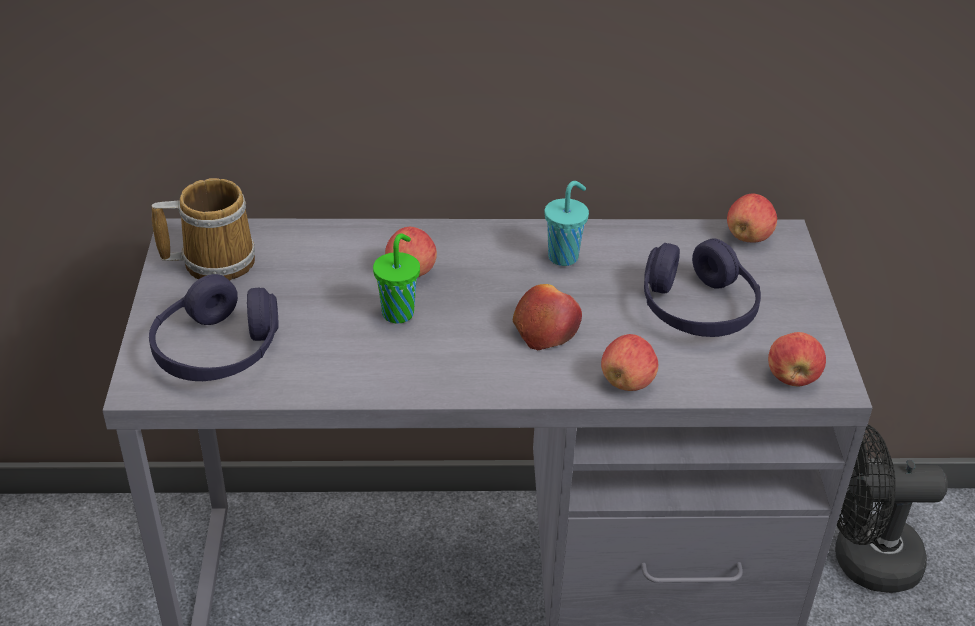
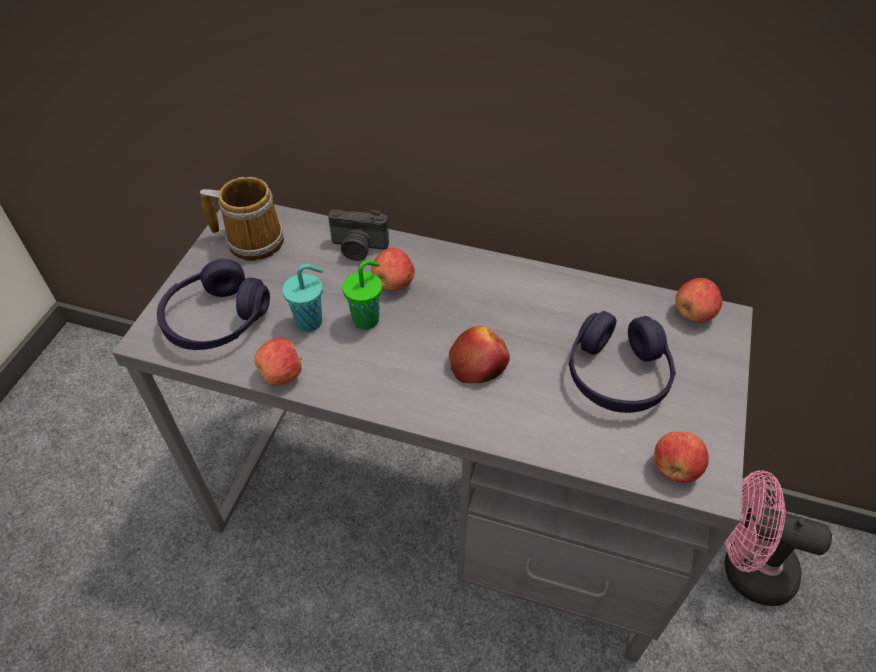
camera: 20 degrees right, 10 degrees up
turquoise cup [544,181,589,266] -> turquoise cup moved to [282,264,323,332]
apple [601,334,658,391] -> apple moved to [254,338,302,385]
black fan [835,424,948,593] -> pink fan [725,470,832,606]
none -> camera [328,209,389,261]

